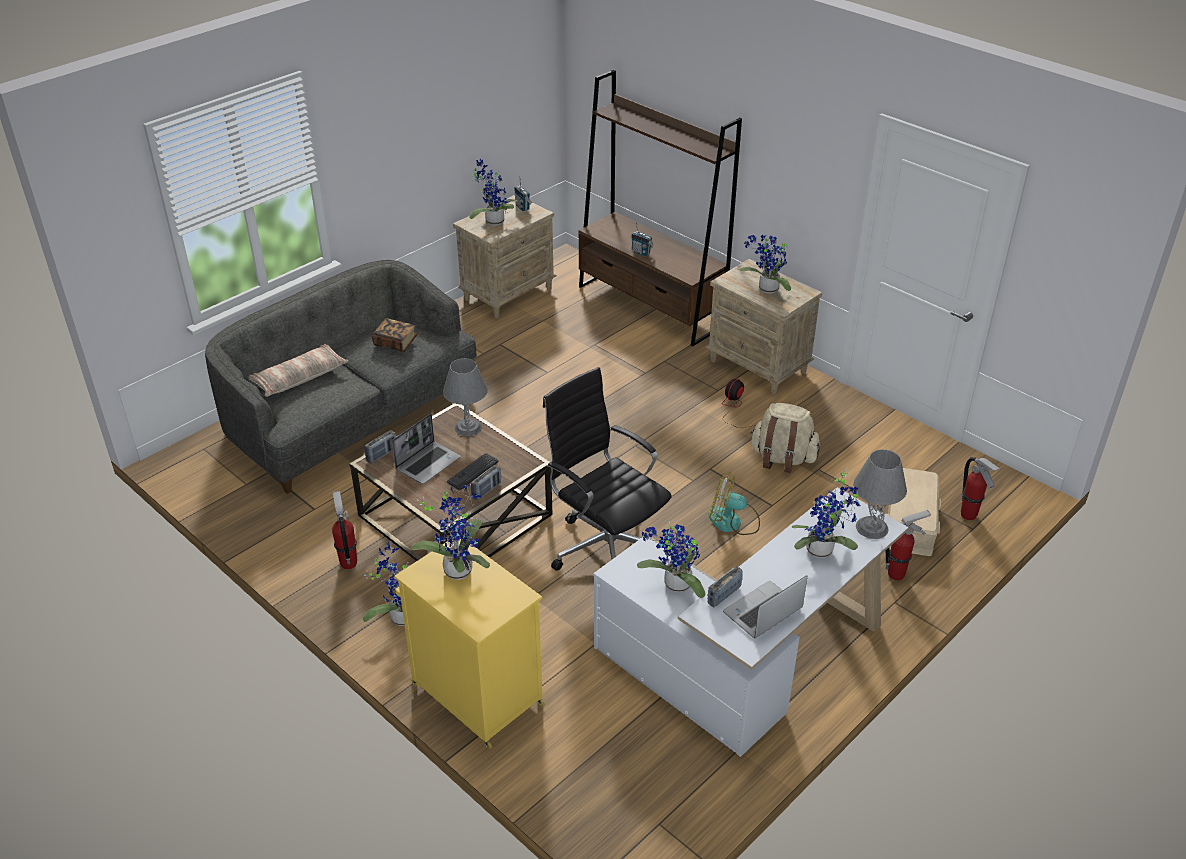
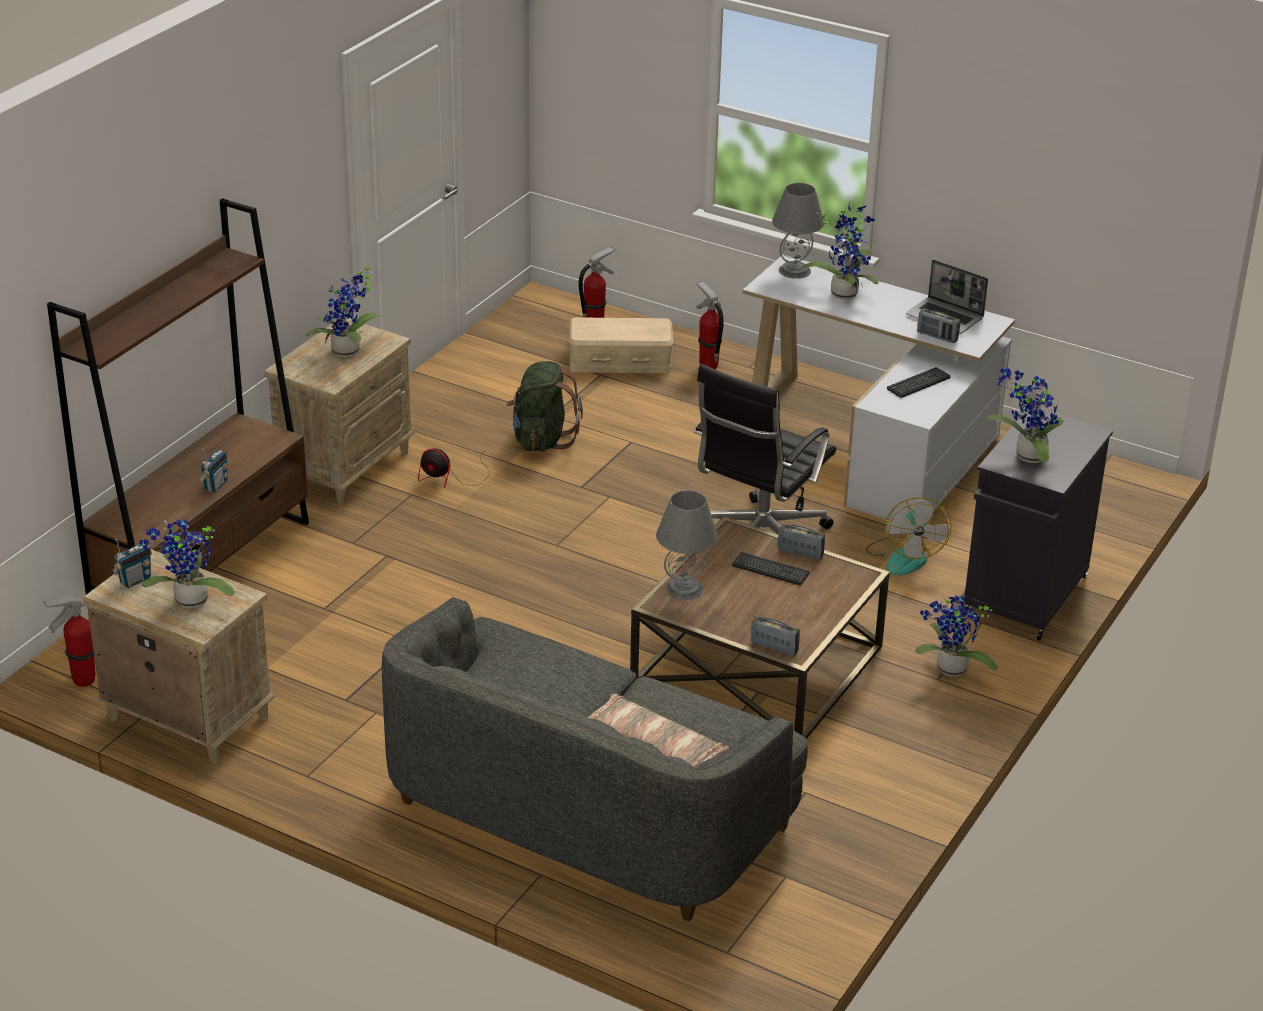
camera: 105 degrees left, 5 degrees down
fire extinguisher [332,491,357,569] -> fire extinguisher moved to [43,596,96,687]
book [372,318,417,352] -> none
laptop [392,413,461,484] -> none
yellow cabinet [394,536,545,749] -> black cabinet [964,409,1113,641]
potted plant [637,521,705,598] -> keyboard [887,367,951,398]
fan [708,472,760,535] -> fan moved to [866,497,952,575]
beige backpack [750,403,820,473] -> green backpack [506,361,583,452]

